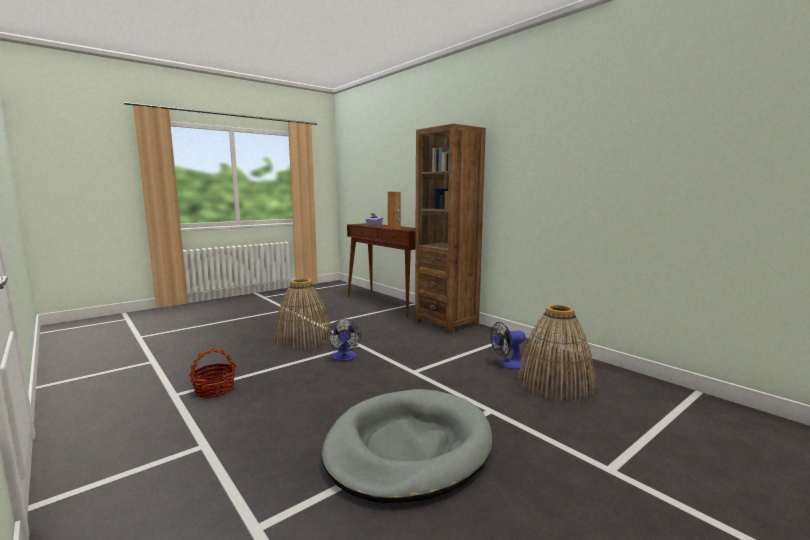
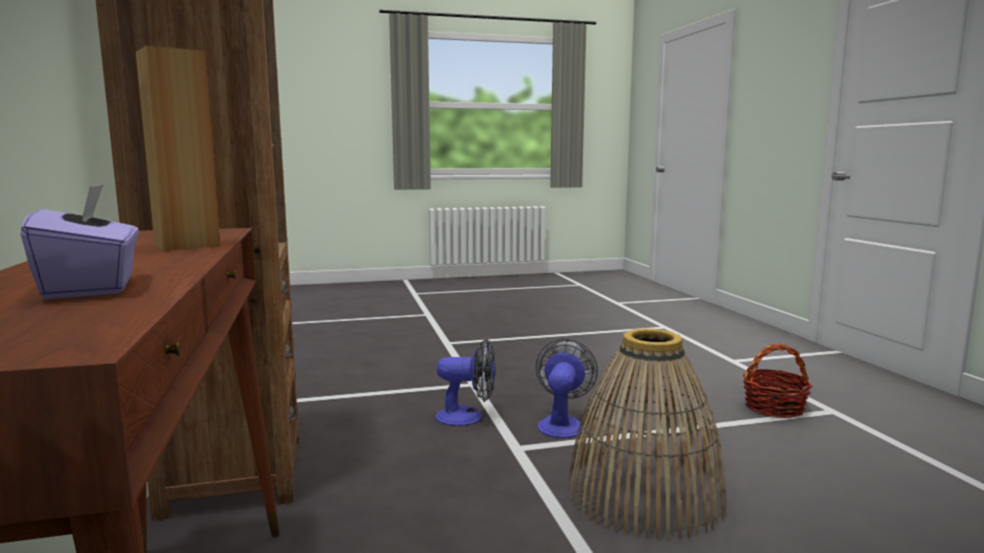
camera: 155 degrees left, 0 degrees up
grey dog bed [322,389,492,503] -> none
fan [490,322,526,369] -> fan moved to [436,338,496,426]
basket [517,305,595,401] -> none

